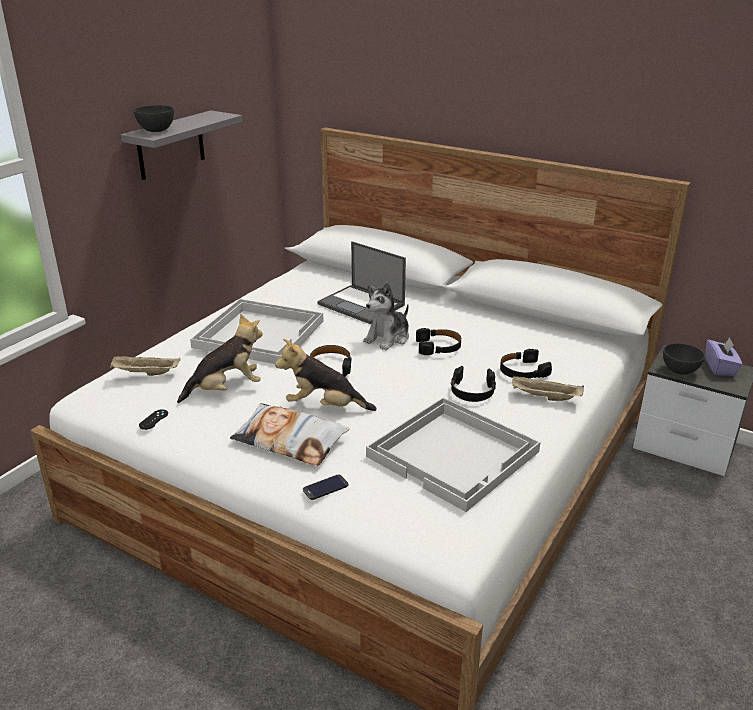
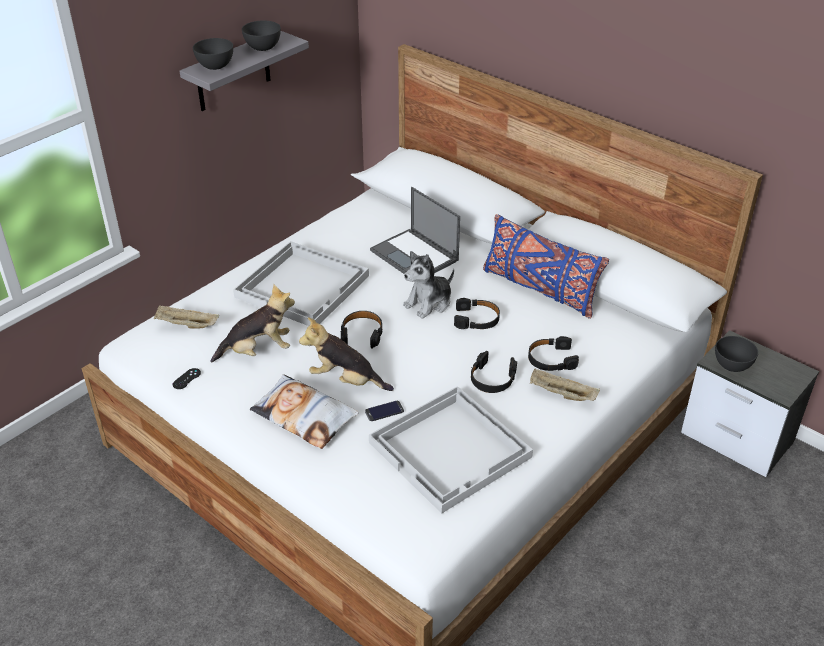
camera: 10 degrees right, 10 degrees up
phone [303,474,348,500] -> phone moved to [365,401,404,421]
purple tissue box [706,337,742,376] -> none
none -> grey bowl [242,21,281,51]
none -> blue pillow [483,214,609,319]

